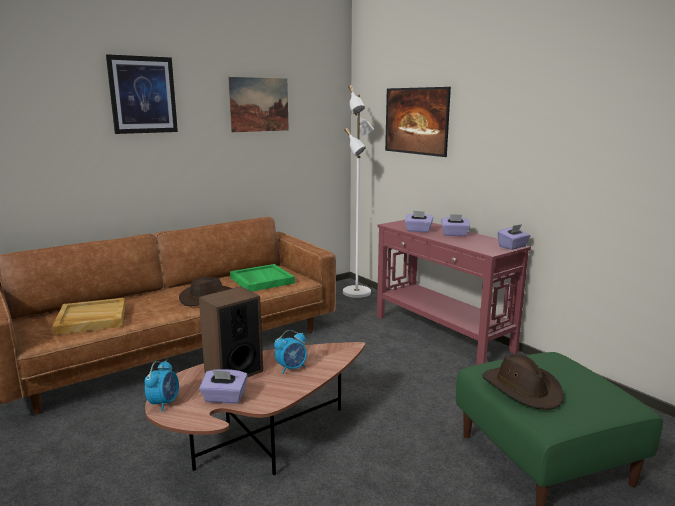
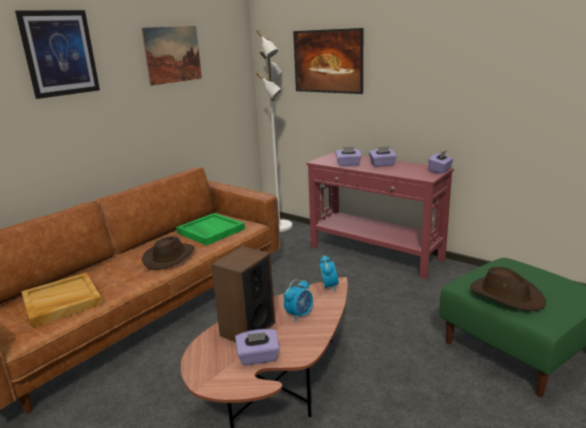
camera: 15 degrees left, 5 degrees up
alarm clock [145,361,179,412] -> alarm clock moved to [319,255,339,292]

